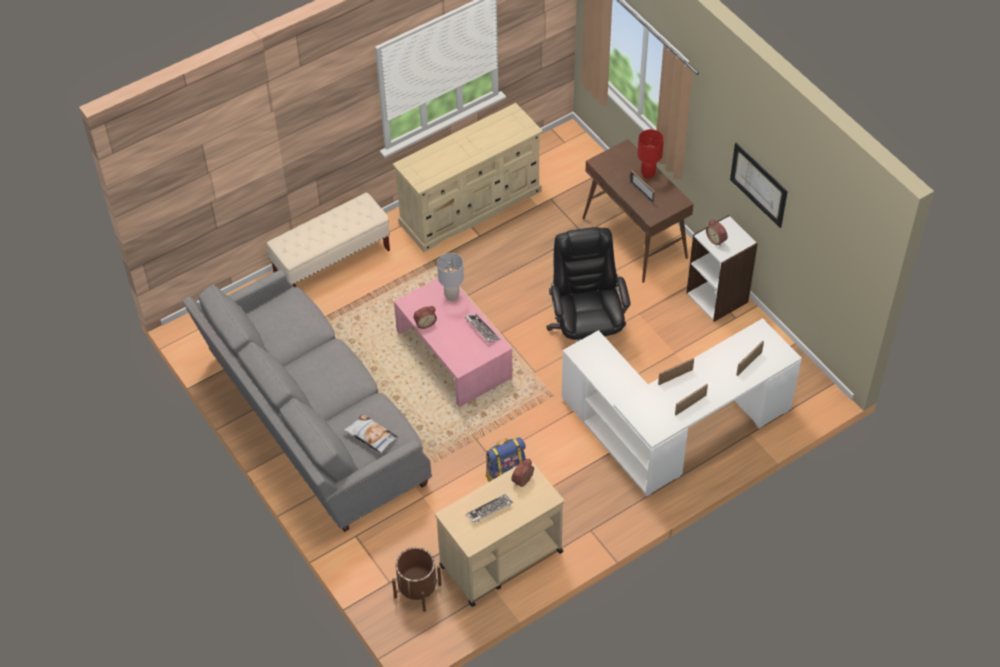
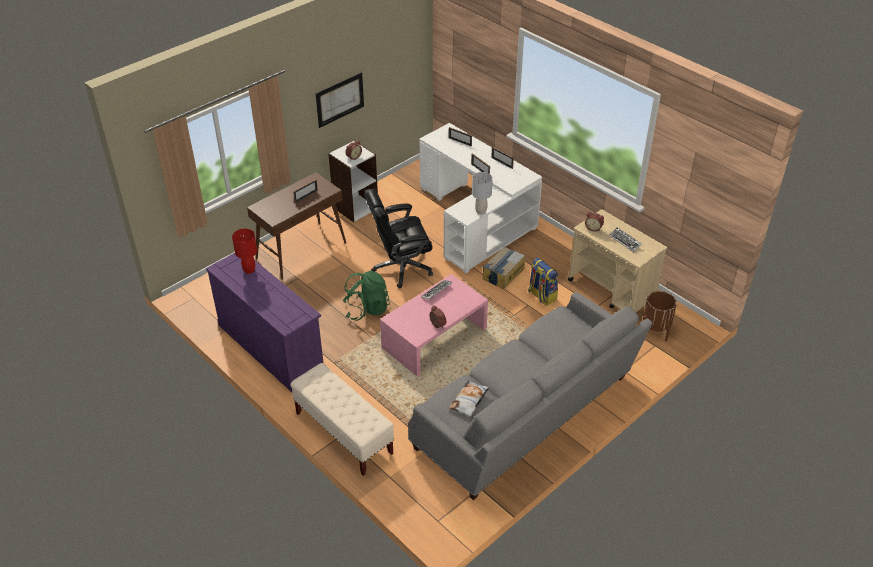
camera: 100 degrees left, 10 degrees down
pillow [344,414,398,454] -> pillow moved to [449,381,489,417]
beige dresser [393,103,543,252] -> purple dresser [206,253,325,392]
grey table lamp [437,253,464,301] -> grey table lamp moved to [472,172,493,214]
red table lamp [637,129,664,178] -> red table lamp moved to [232,229,257,274]
none -> green backpack [343,271,390,321]
none -> cardboard box [483,247,525,289]

